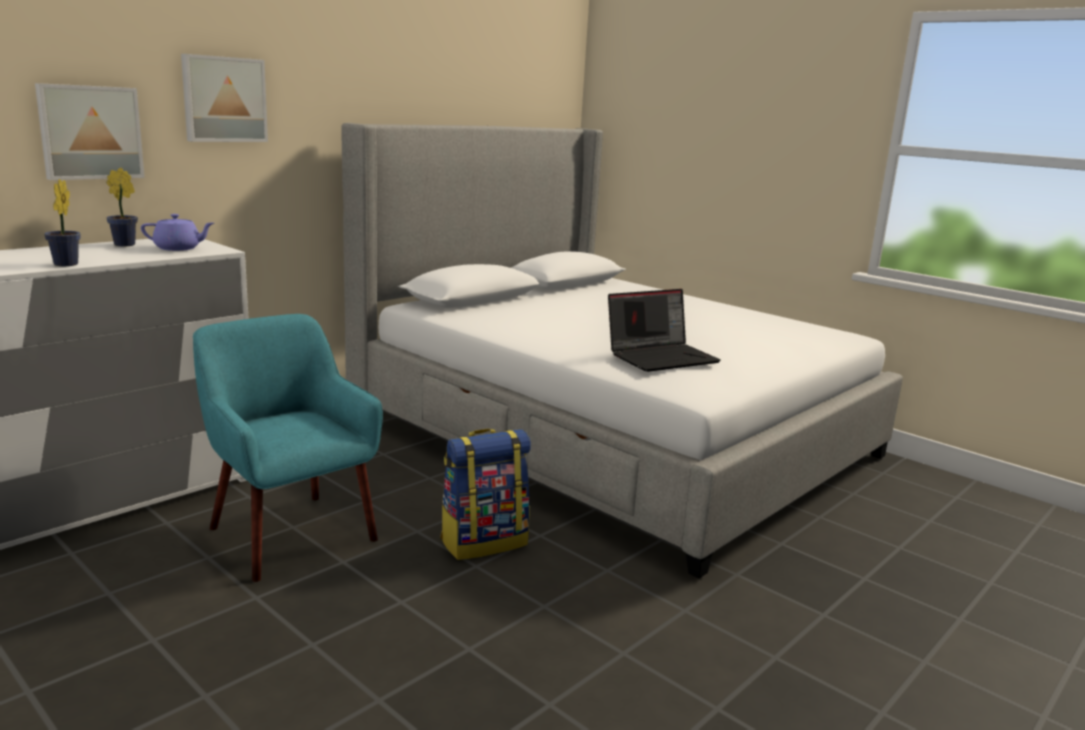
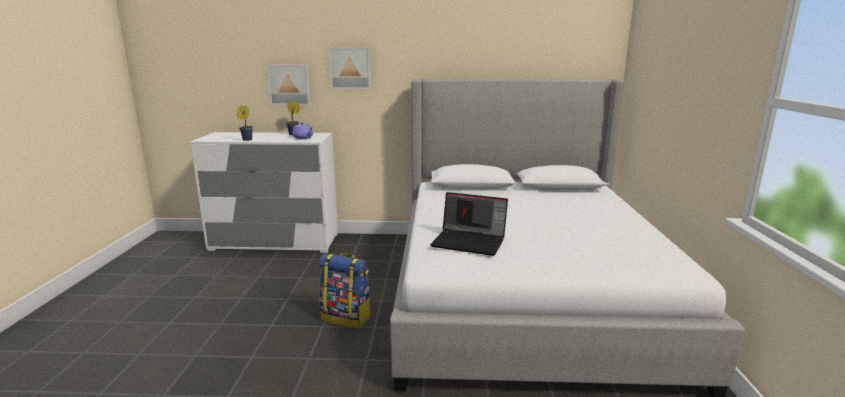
camera: 50 degrees right, 0 degrees up
turquoise armchair [193,314,383,582] -> none

